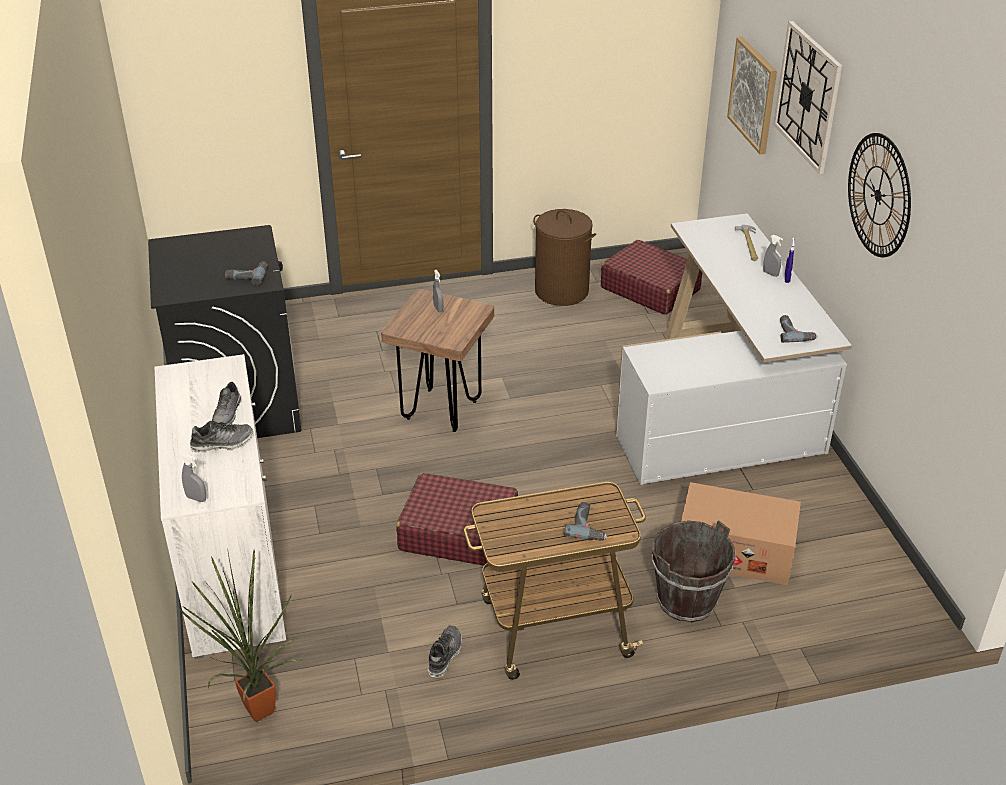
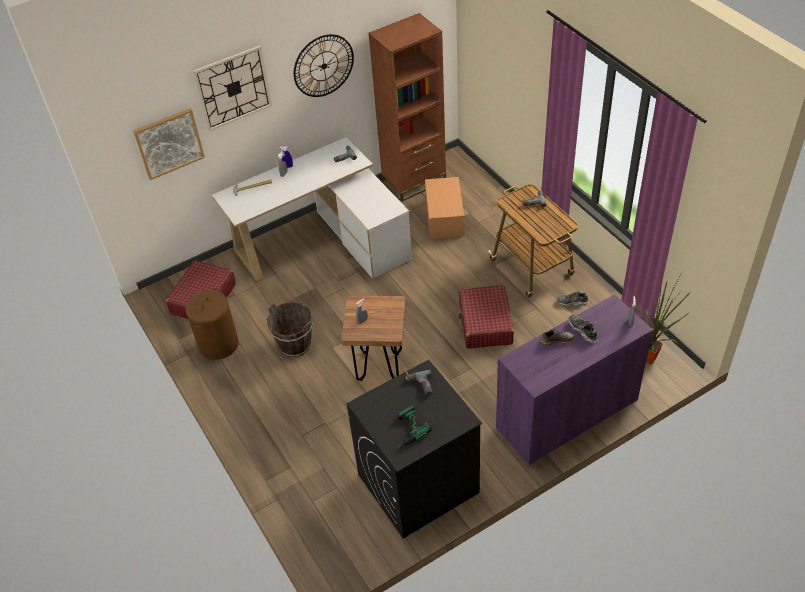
camera: 105 degrees left, 10 degrees up
white cabinet [154,354,286,659] -> purple cabinet [496,294,653,465]
brown bucket [652,520,735,622] -> brown bucket moved to [267,301,313,357]
none -> brown bookcase [369,13,446,202]
none -> power drill [397,405,432,448]

